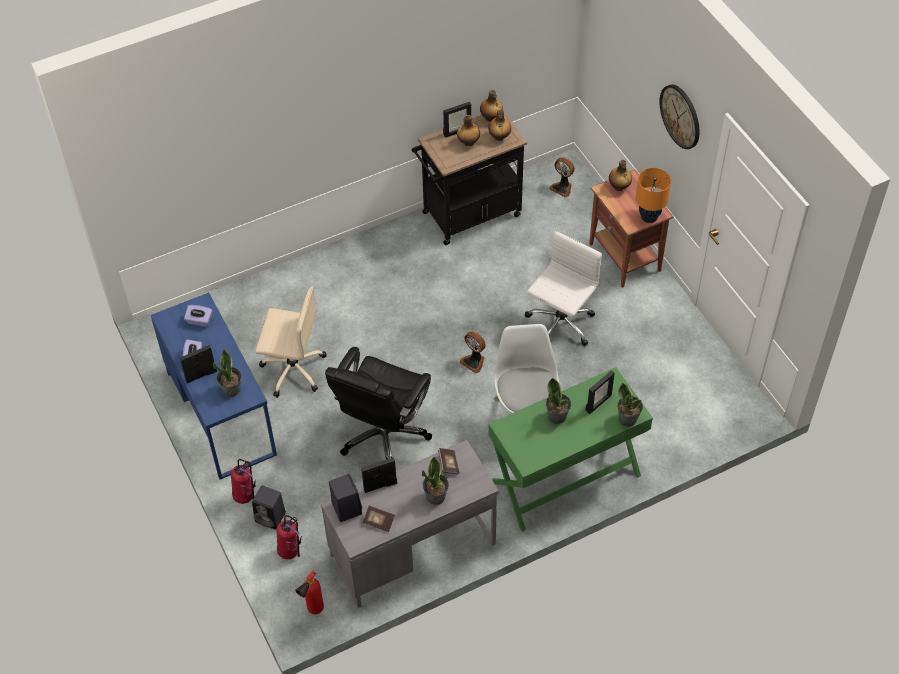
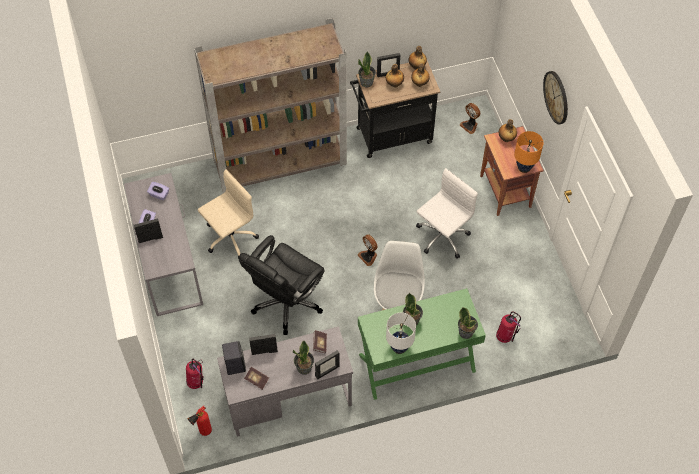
camera: 10 degrees right, 5 degrees up
blue desk [151,292,277,480] -> grey desk [124,173,203,316]
potted plant [213,349,241,397] -> potted plant moved to [358,51,376,87]
fire extinguisher [231,459,256,504] -> fire extinguisher moved to [496,312,521,343]
black speaker [252,486,286,530] -> none
beige office chair [255,287,327,398] -> beige office chair turned 60 degrees counterclockwise [198,169,259,259]
picture frame [586,370,615,414] -> picture frame moved to [315,350,340,380]
none -> brown bookcase [194,18,347,193]
none -> white table lamp [386,313,416,354]

